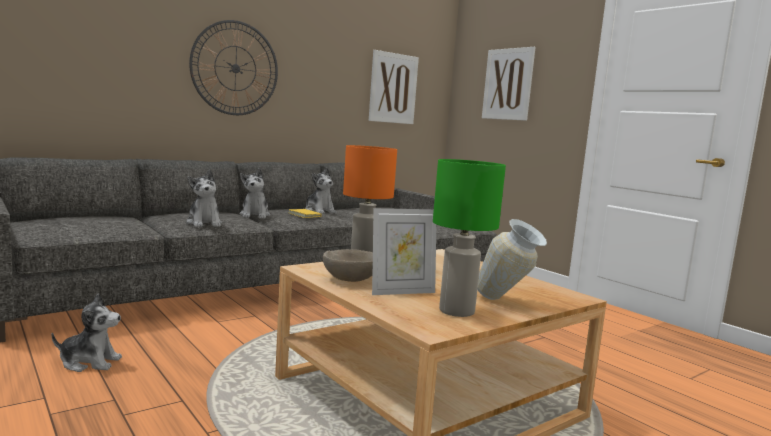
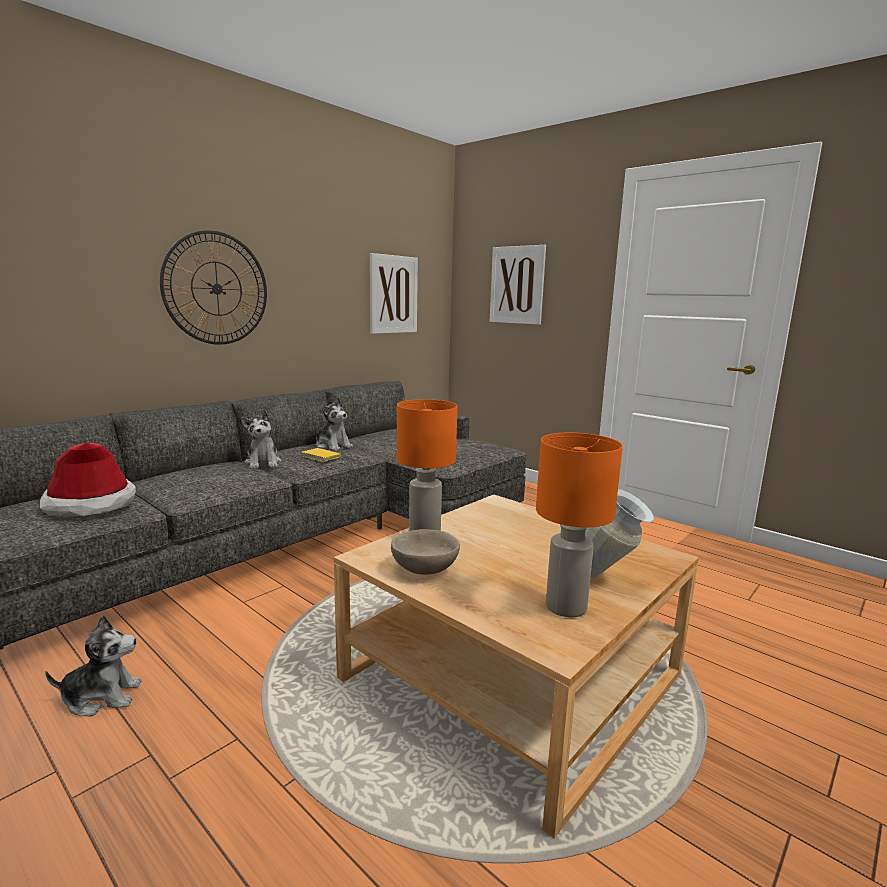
camera: 10 degrees left, 5 degrees up
plush toy [186,170,222,227] -> none
picture frame [372,208,436,295] -> none
green table lamp [433,159,506,317] -> orange table lamp [536,433,623,617]
none -> hat [40,443,136,517]

